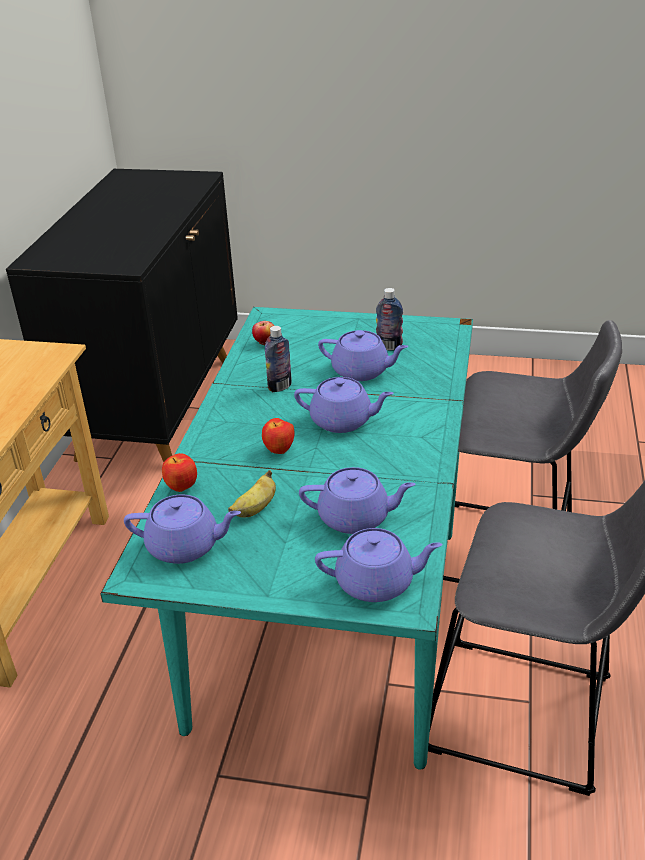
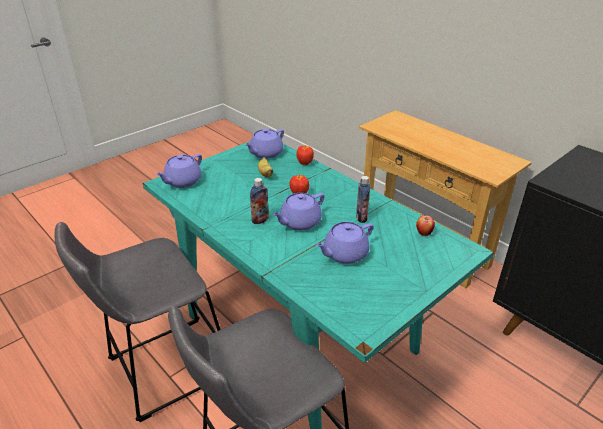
camera: 125 degrees right, 0 degrees up
purple teapot [299,467,416,534] -> none
bottle [376,288,403,350] -> bottle moved to [250,178,269,224]

